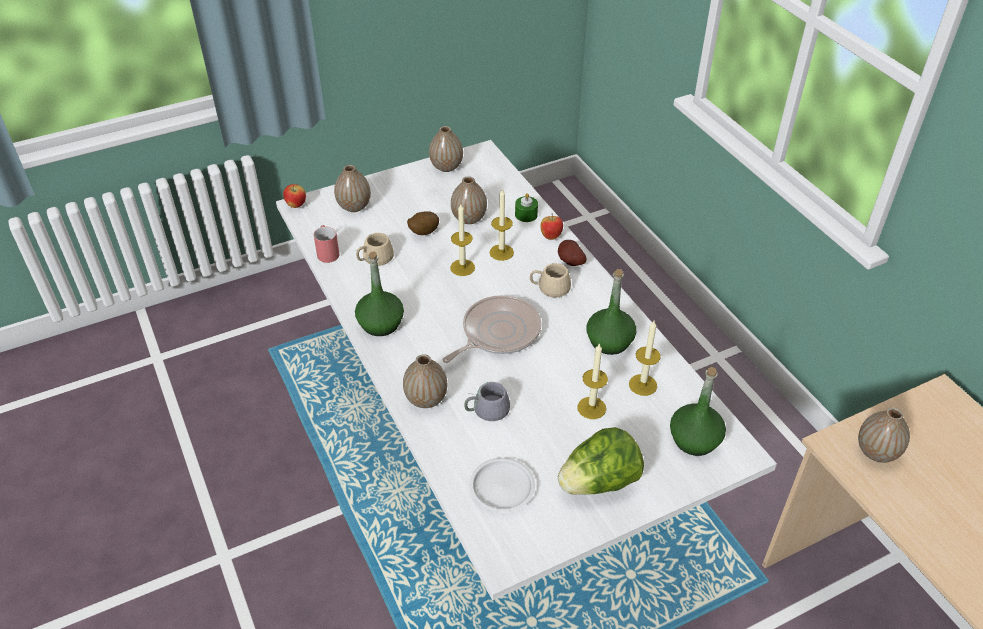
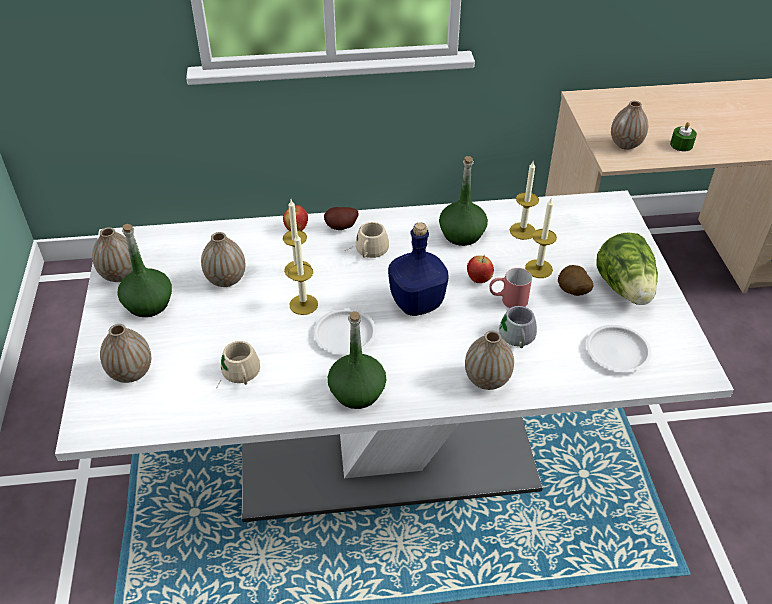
camera: 70 degrees left, 0 degrees up
apple [283,184,306,208] -> apple moved to [467,255,494,283]
red mug [314,225,340,263] -> red mug moved to [489,268,532,308]
potato [407,211,439,235] -> potato moved to [558,265,593,296]
frying pan [443,295,541,363] -> blue bottle [388,222,449,316]
green candle [515,193,538,222] -> green candle moved to [670,122,697,152]
green bottle [670,367,726,456] -> green bottle moved to [117,224,172,317]
none -> white plate [314,309,376,354]

